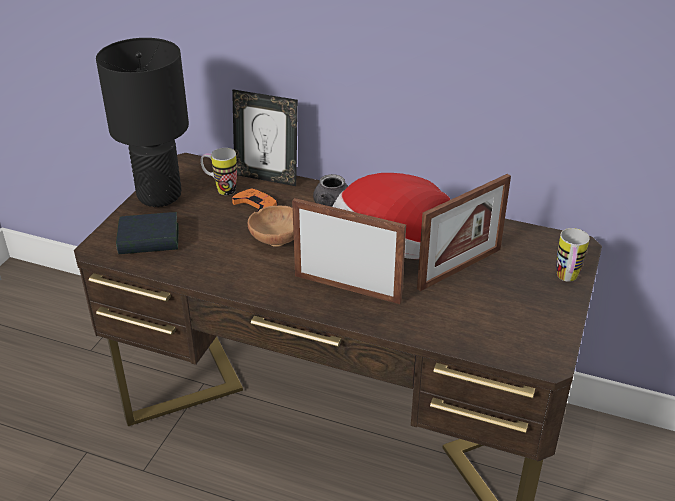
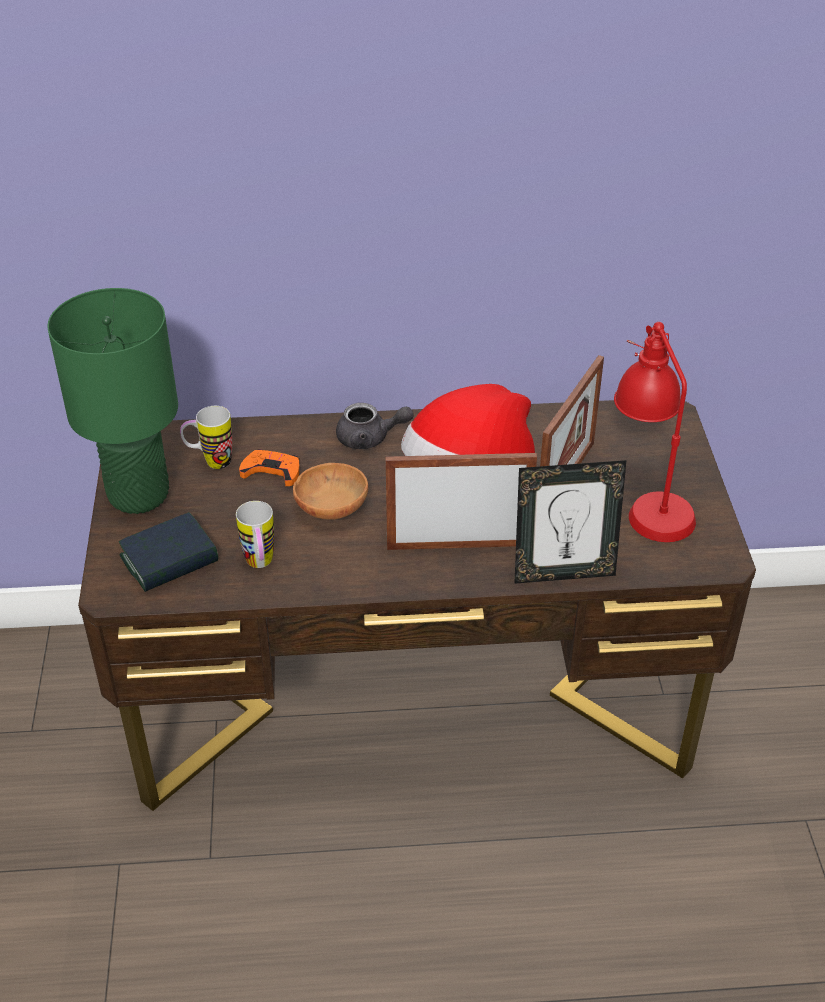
camera: 25 degrees left, 5 degrees up
black table lamp [96,38,189,207] -> green table lamp [47,288,178,514]
picture frame [232,89,298,186] -> picture frame moved to [514,460,626,584]
mug [557,228,590,282] -> mug moved to [236,501,274,568]
none -> red table lamp [614,322,696,542]

